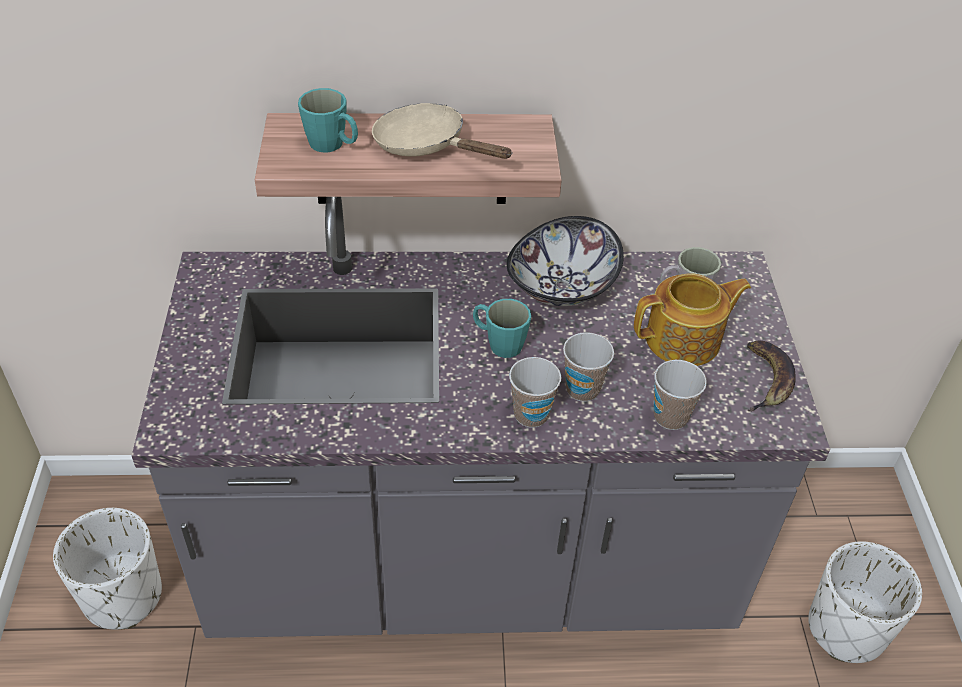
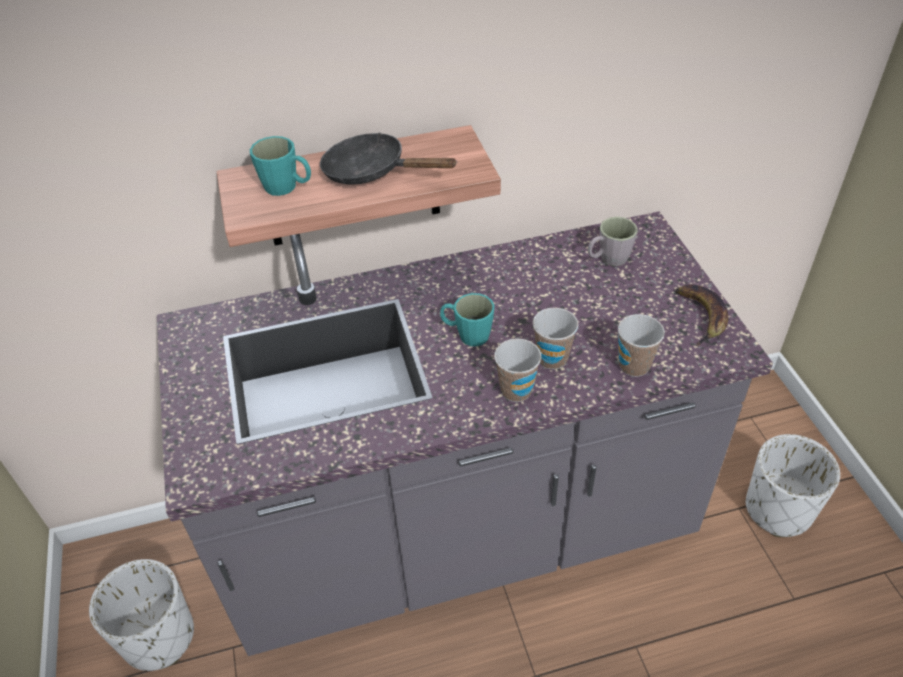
camera: 10 degrees left, 0 degrees up
beige frying pan [372,103,513,159] -> black frying pan [320,132,457,185]
bowl [506,216,624,306] -> none
teapot [634,273,751,366] -> none

